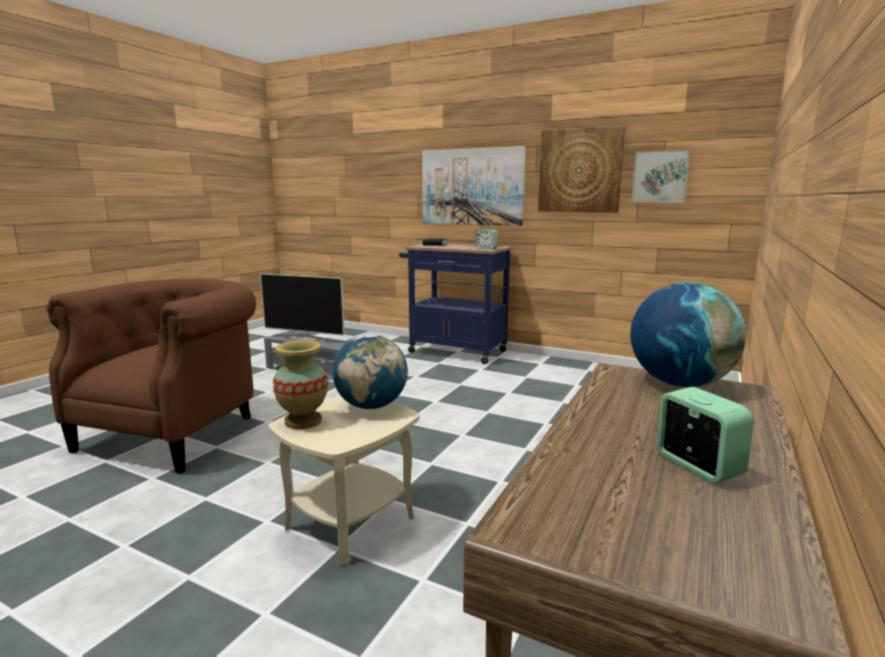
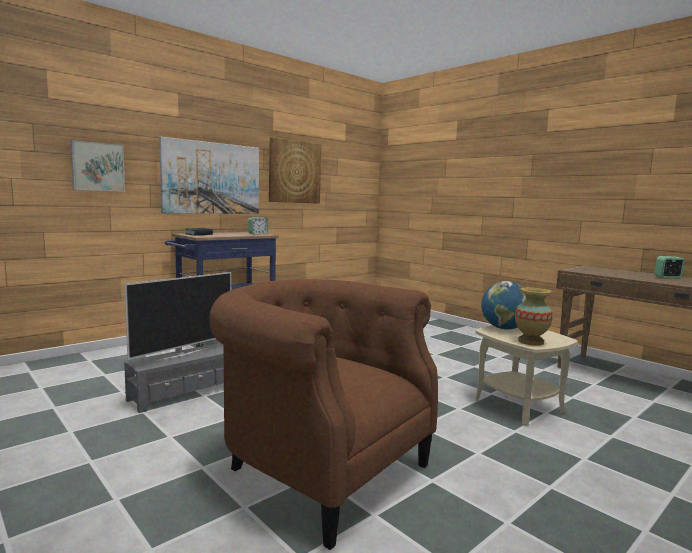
camera: 70 degrees left, 5 degrees down
globe [630,282,746,387] -> none
picture [632,150,690,202] -> picture moved to [70,140,125,192]

